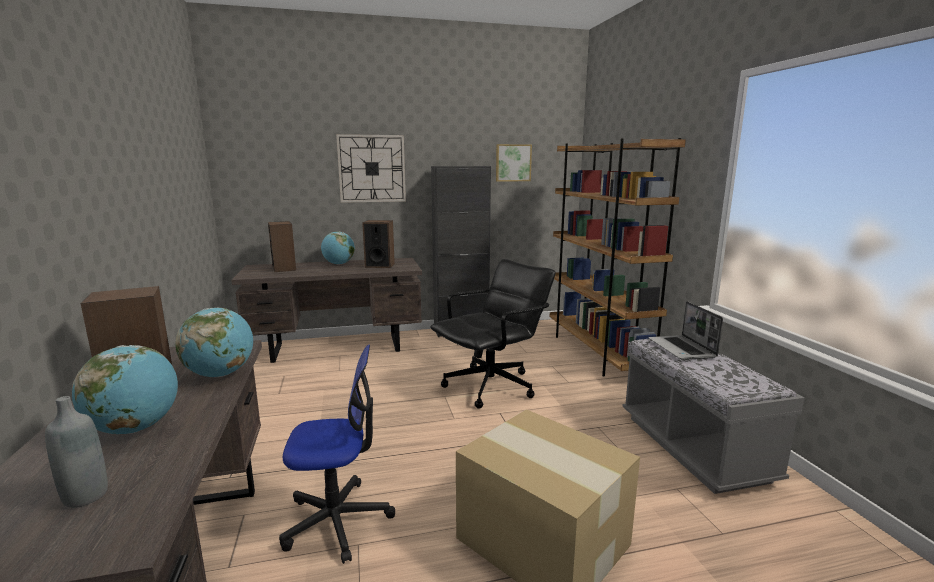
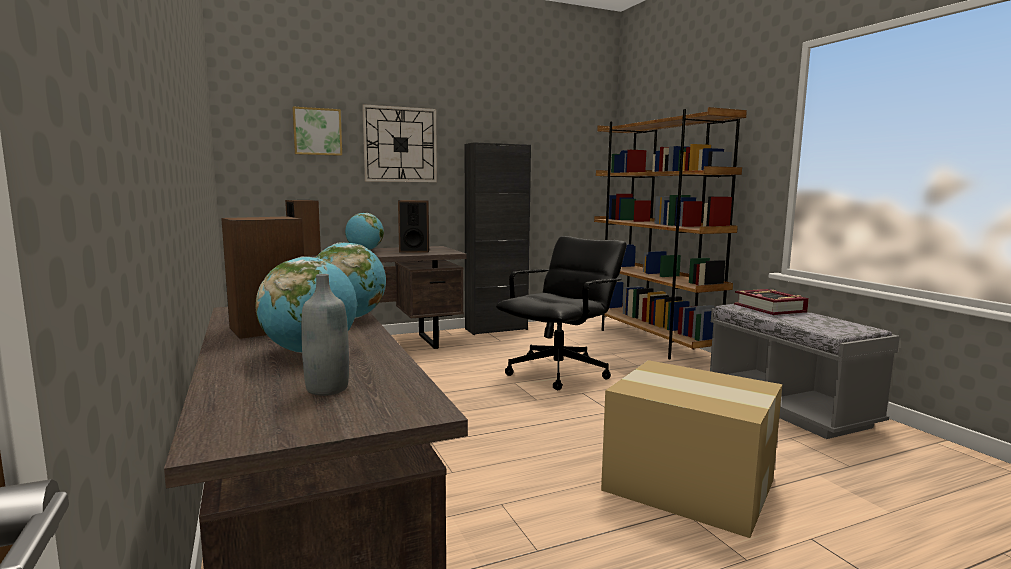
camera: 10 degrees left, 5 degrees down
office chair [279,344,395,564] -> none
picture [496,144,532,182] -> picture moved to [293,107,342,156]
laptop [648,301,723,360] -> book [734,289,809,315]

